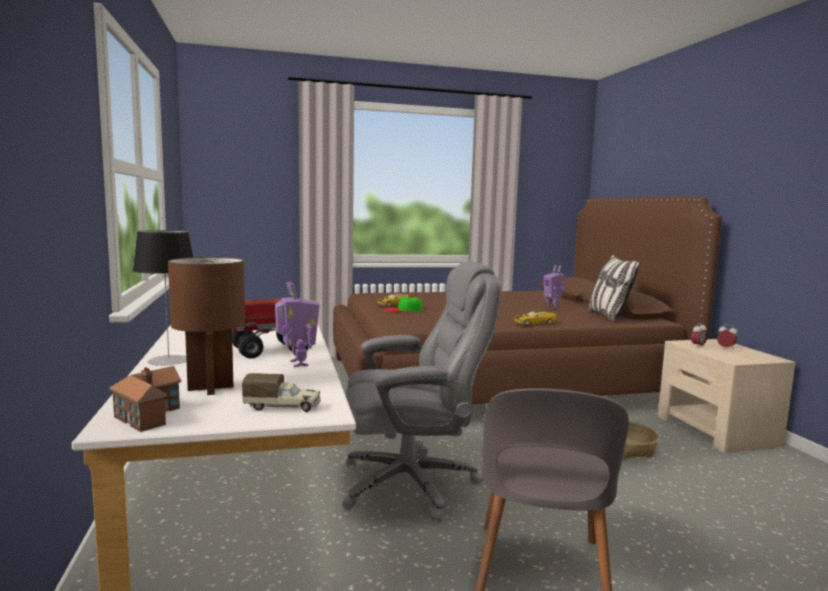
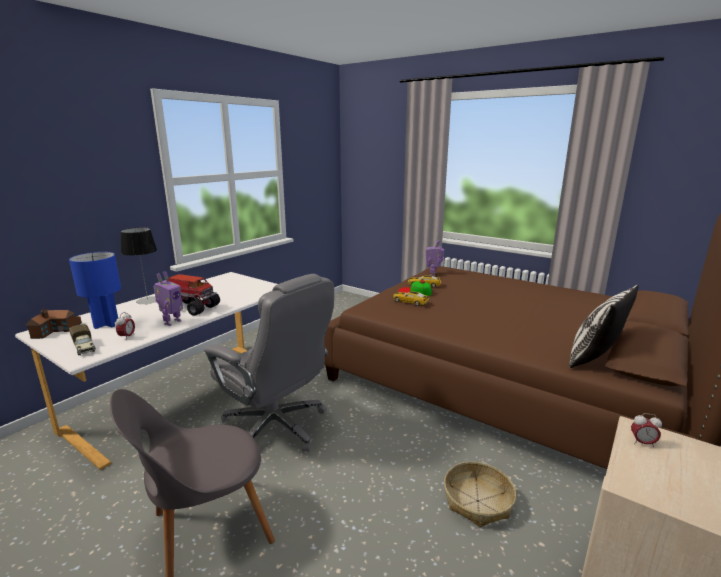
camera: 50 degrees right, 10 degrees up
brown table lamp [168,257,245,395] -> blue table lamp [69,252,121,329]
toy car [514,311,557,326] -> toy car moved to [393,291,429,306]
toy robot [544,265,565,309] -> toy robot moved to [426,240,444,276]
alarm clock [717,324,738,349] -> alarm clock moved to [116,312,135,340]

